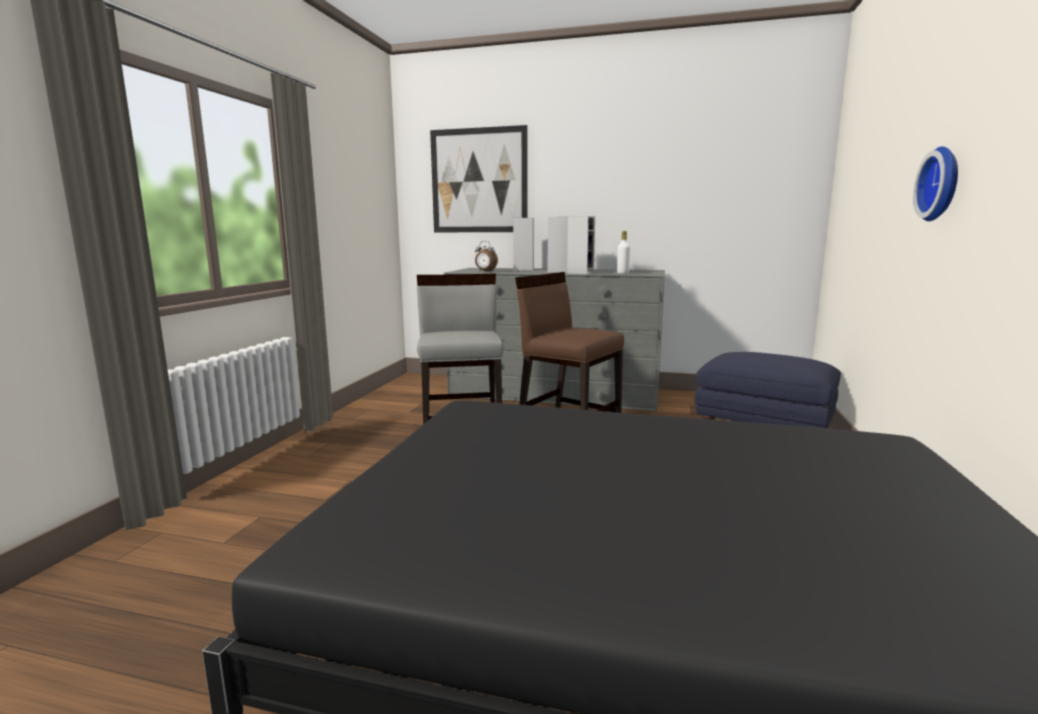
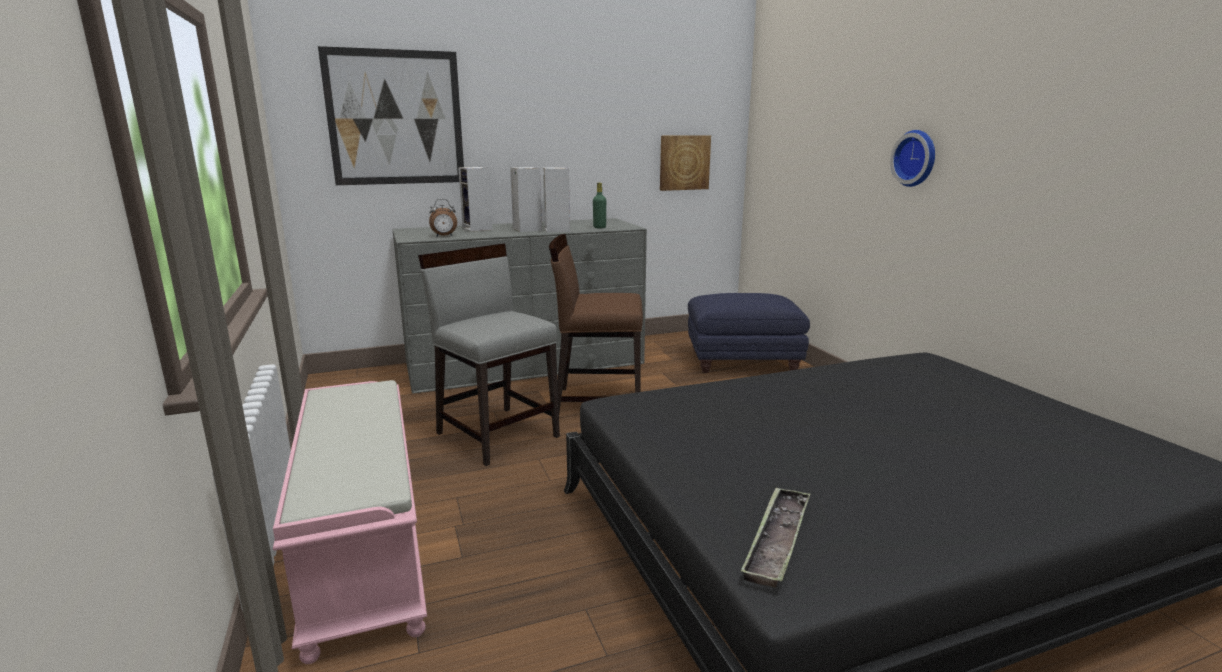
camera: 35 degrees left, 5 degrees up
white bottle [617,231,630,274] -> green bottle [593,183,606,229]
none -> pink bench [273,380,427,664]
none -> picture [660,135,711,191]
none -> tray [740,487,810,588]

